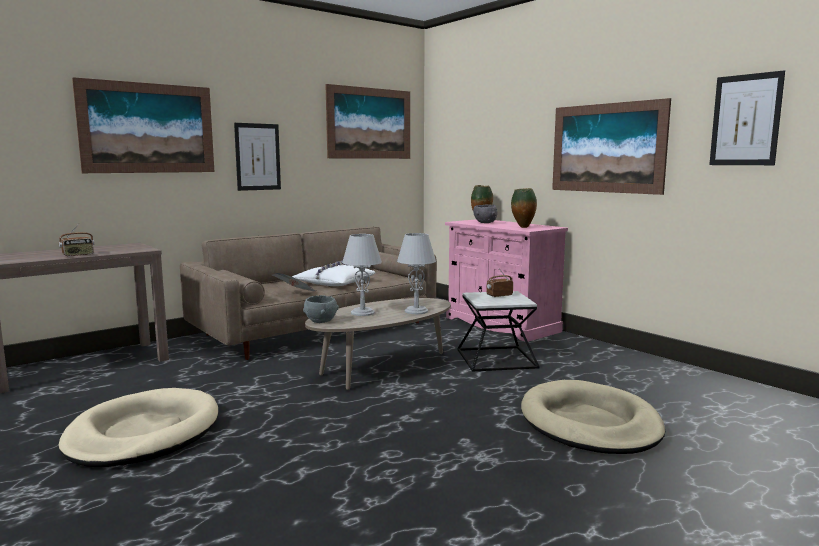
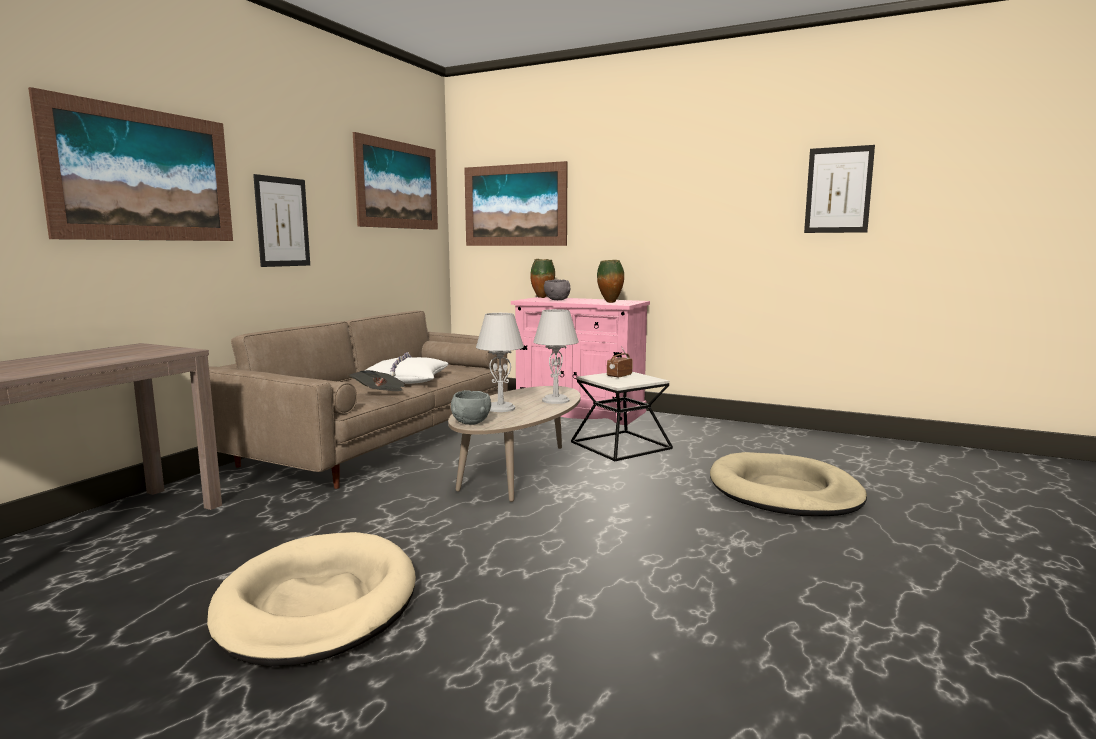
camera: 25 degrees left, 0 degrees up
radio [59,223,94,257] -> none
picture [552,98,671,195] -> picture moved to [464,161,568,246]

